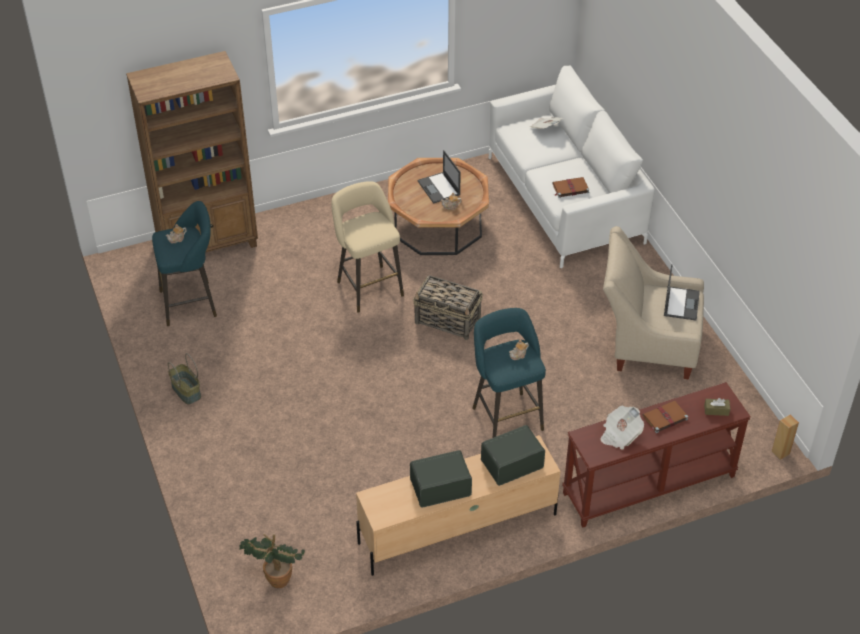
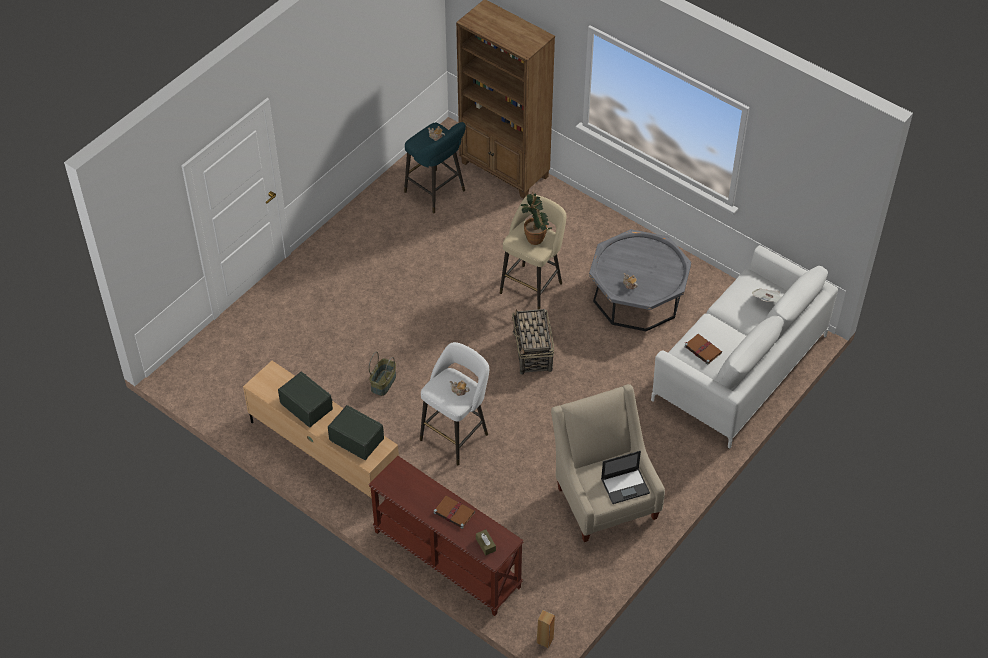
camera: 60 degrees right, 5 degrees up
basket [168,353,201,404] -> basket moved to [369,351,396,396]
potted plant [239,534,305,588] -> potted plant moved to [521,192,552,245]
brown coffee table [388,158,489,255] -> grey coffee table [589,229,691,331]
laptop [418,150,461,204] -> none
turquoise stool [472,308,546,438] -> white stool [420,342,489,465]
newspaper [600,406,644,450] -> none

